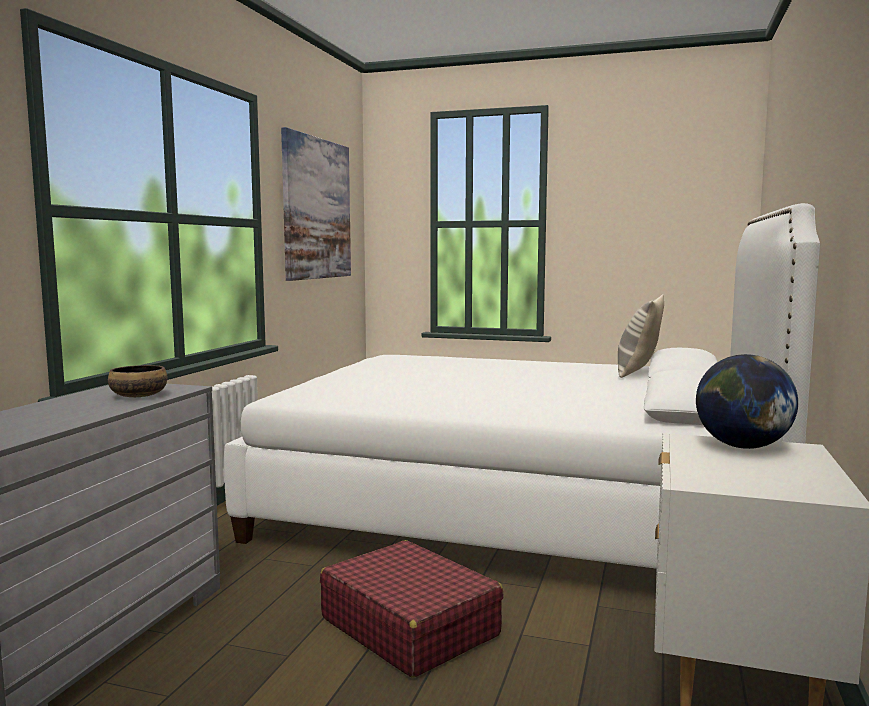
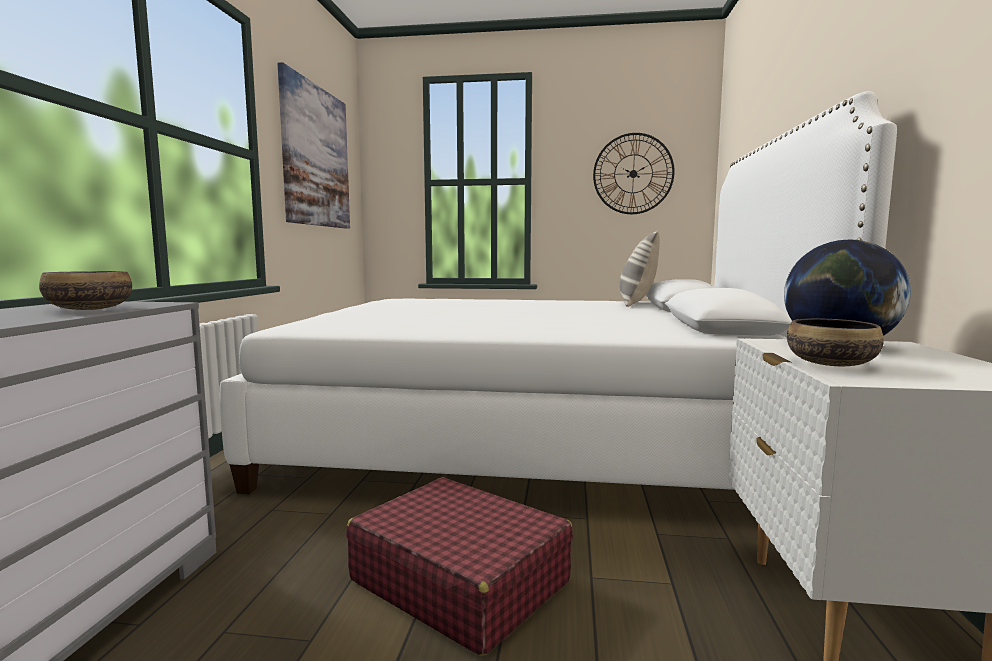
camera: 10 degrees left, 0 degrees up
none -> wall clock [593,133,675,214]
none -> bowl [787,318,884,366]

